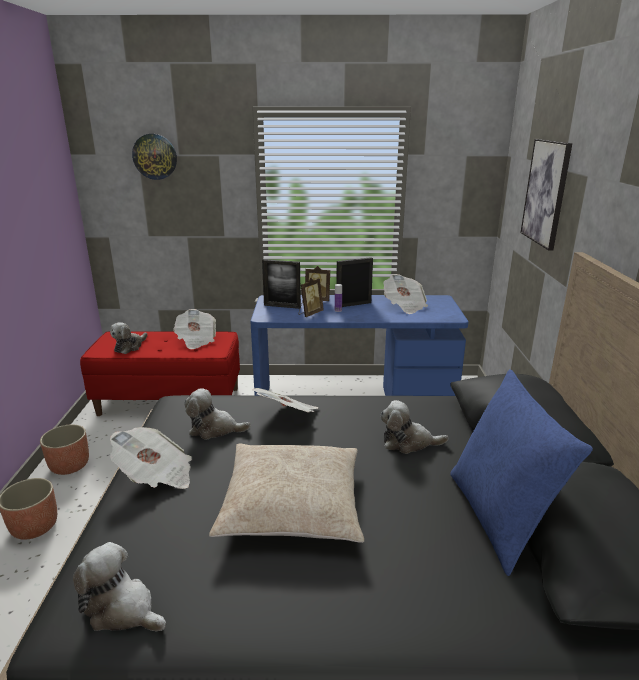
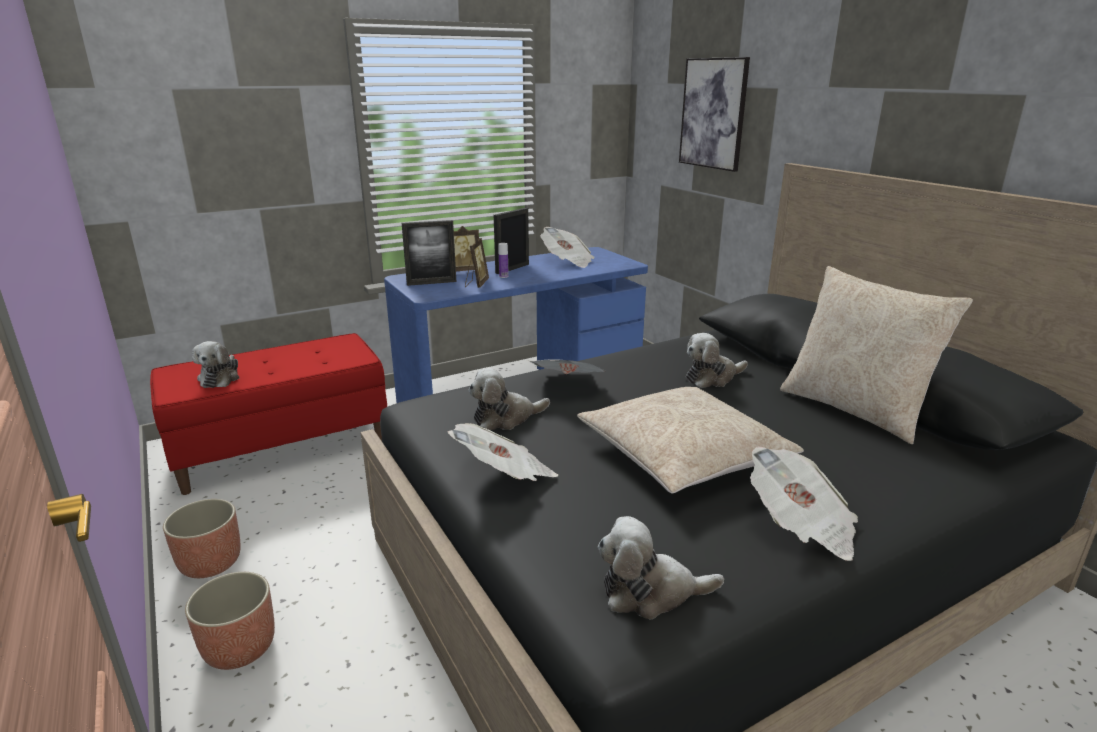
camera: 30 degrees left, 0 degrees up
wall clock [132,134,177,180] -> none
newspaper [173,309,216,349] -> newspaper moved to [750,446,858,561]
blue pillow [450,369,593,576] -> beige pillow [780,266,973,444]

